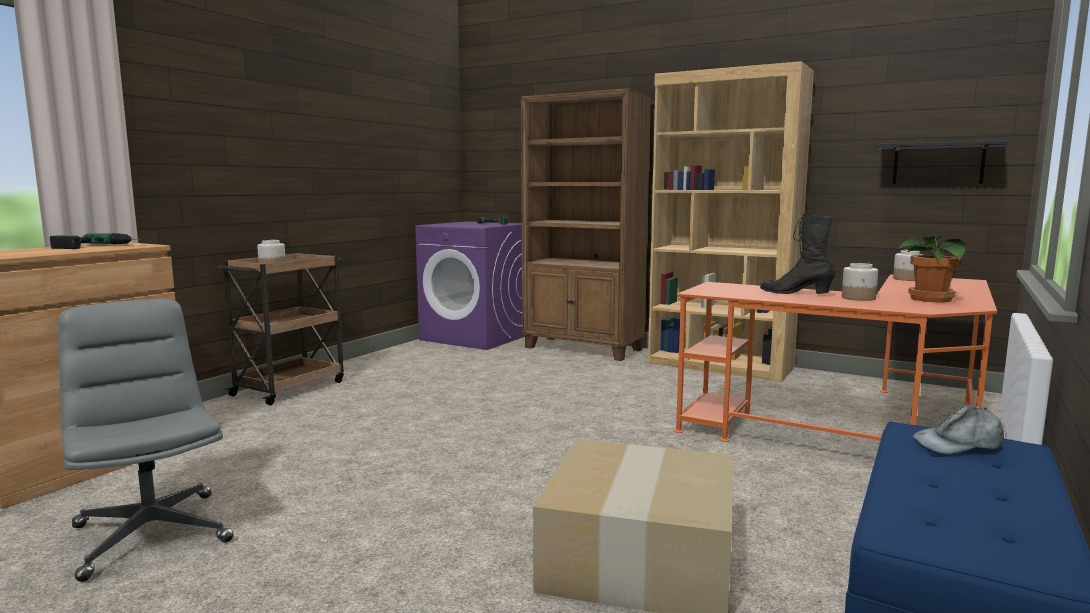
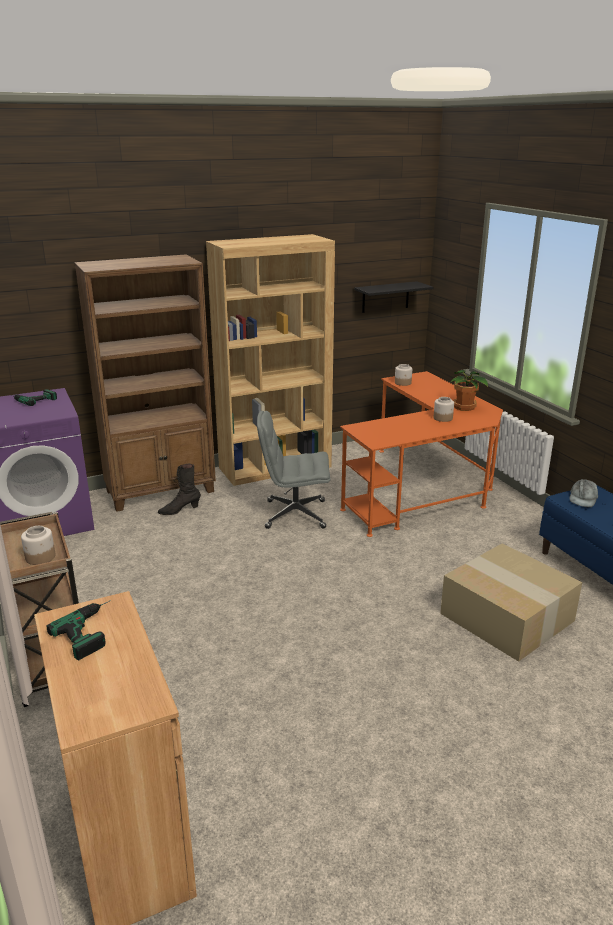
camera: 55 degrees left, 15 degrees up
grey office chair [57,299,233,582] -> grey office chair moved to [257,411,331,529]
black boot [760,214,835,294] -> black boot moved to [158,464,201,515]

